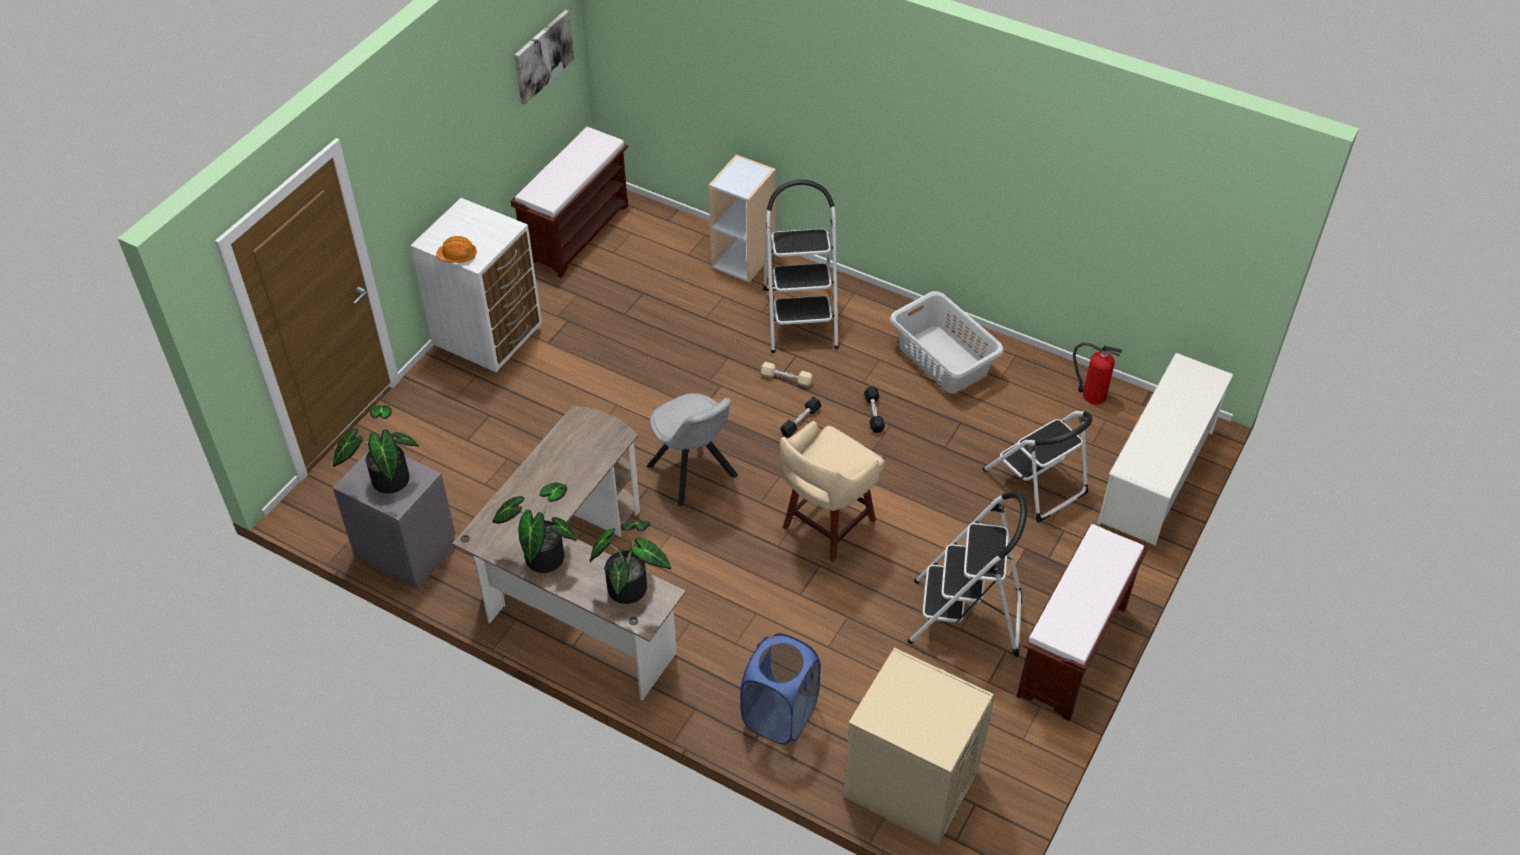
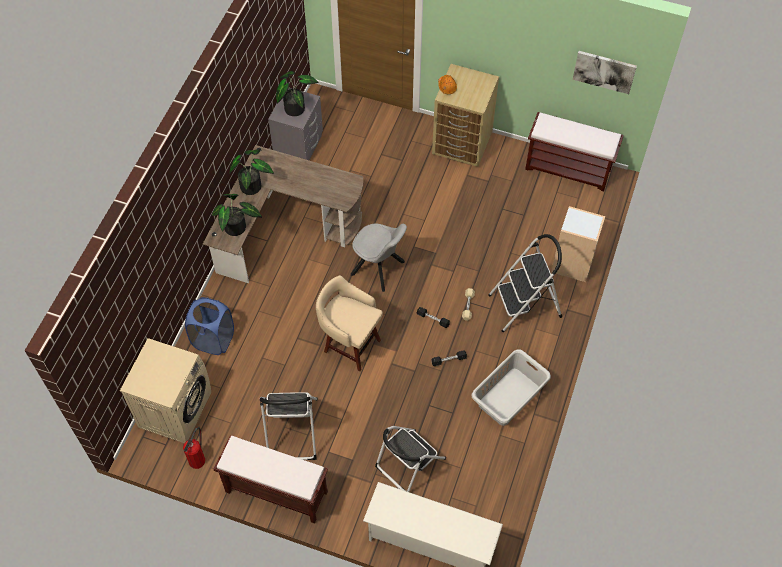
camera: 80 degrees right, 10 degrees up
white dresser [410,198,542,372] -> brown dresser [432,64,499,167]
grey chair [647,393,738,506] -> grey chair turned 105 degrees counterclockwise [351,224,407,292]
fire extinguisher [1073,342,1122,405] -> fire extinguisher moved to [183,427,205,469]

